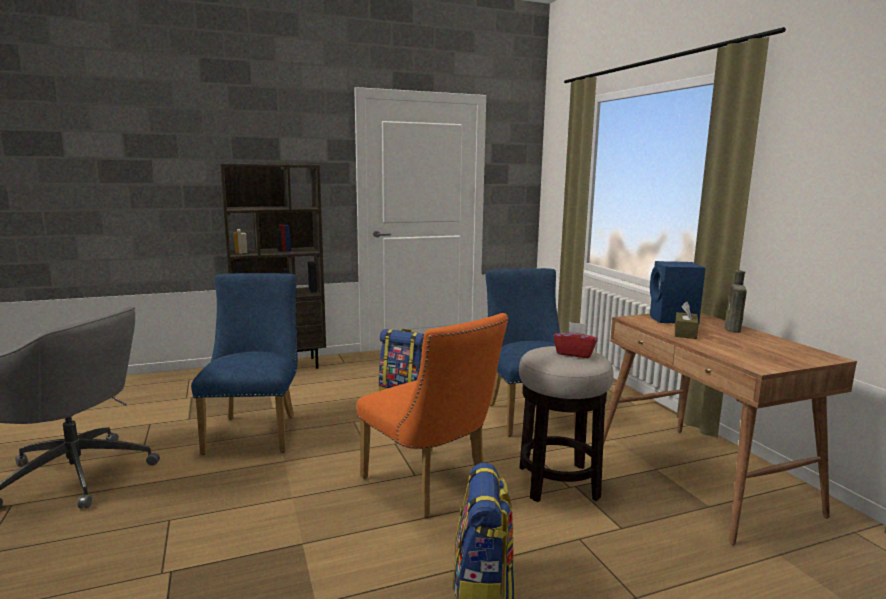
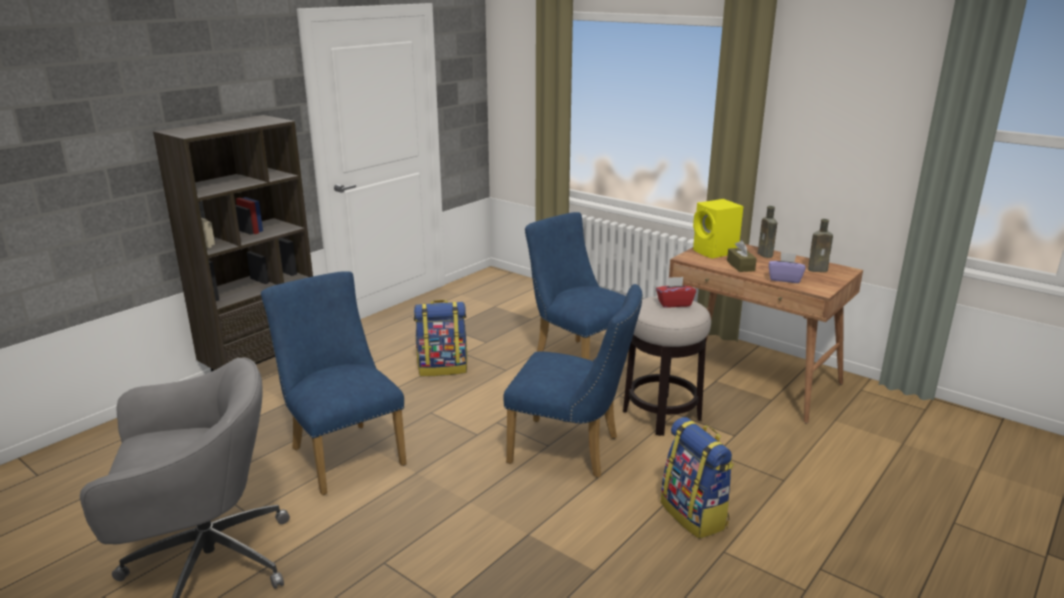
camera: 30 degrees left, 10 degrees up
orange chair [357,313,509,518] -> blue chair [503,284,643,478]
blue speaker [650,261,706,323] -> yellow speaker [693,199,743,259]
none -> purple tissue box [769,252,806,283]
none -> brown bottle [808,219,833,272]

